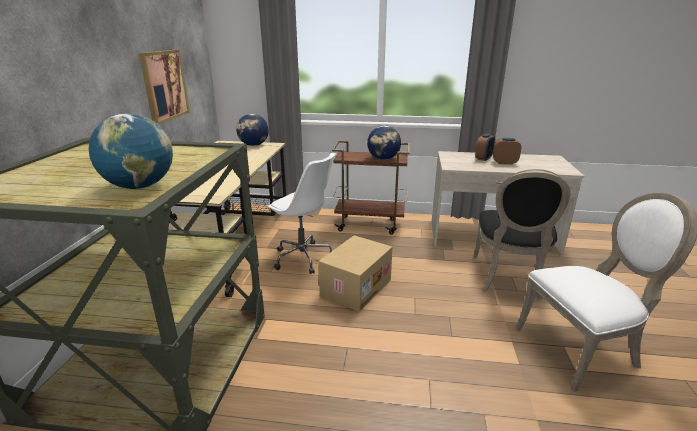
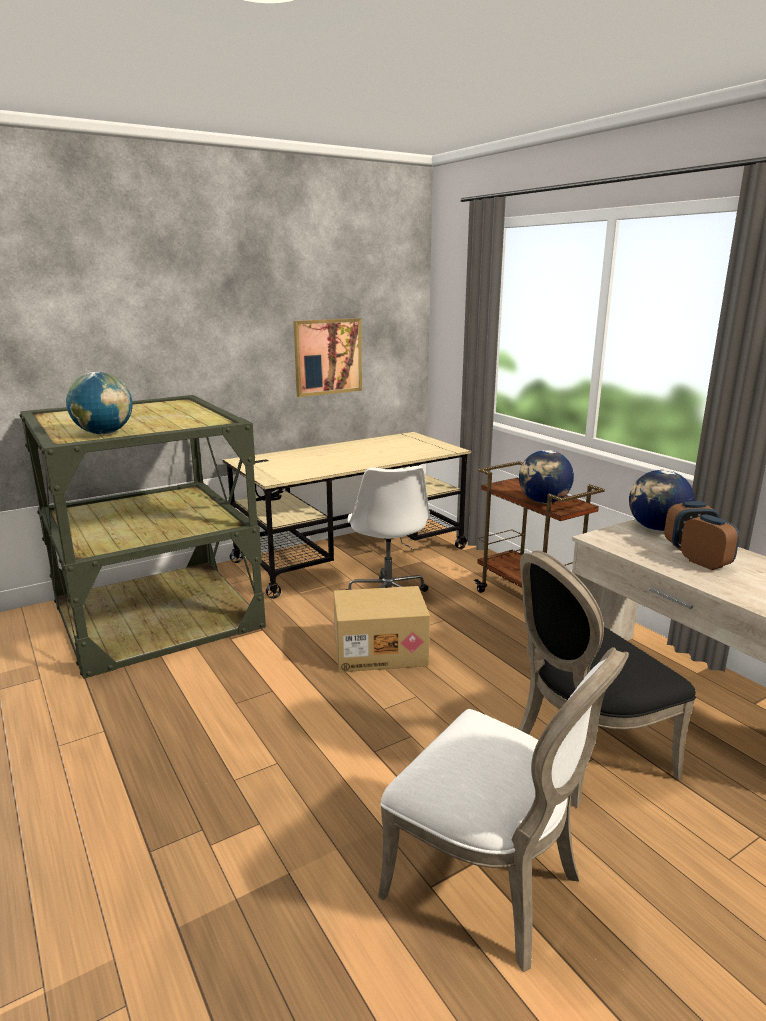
camera: 50 degrees right, 5 degrees down
globe [236,114,269,146] -> globe moved to [629,470,695,531]

